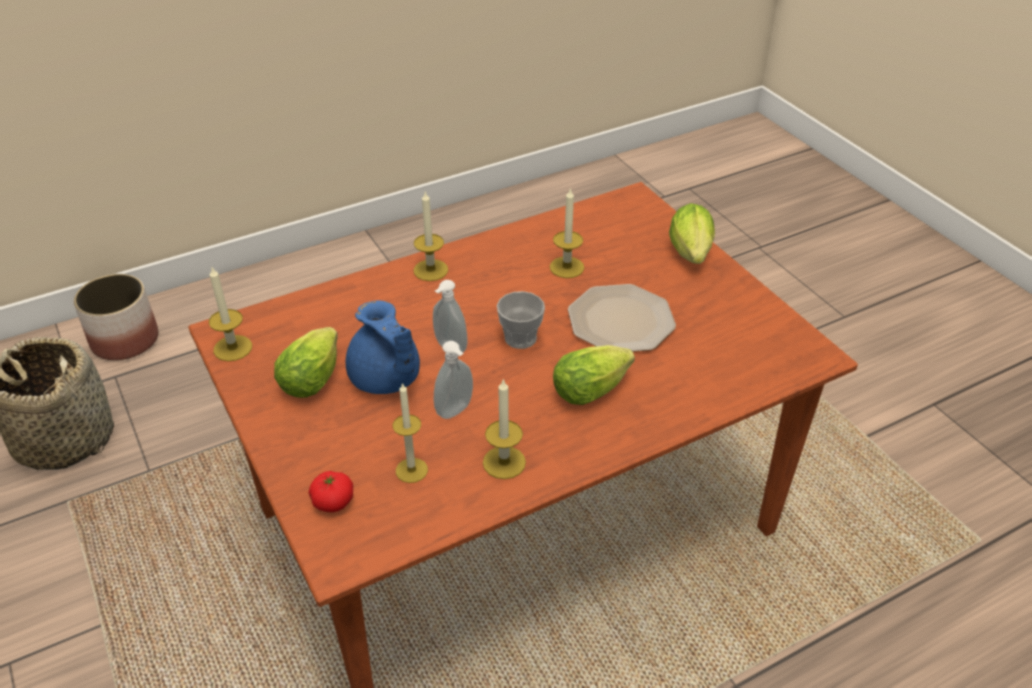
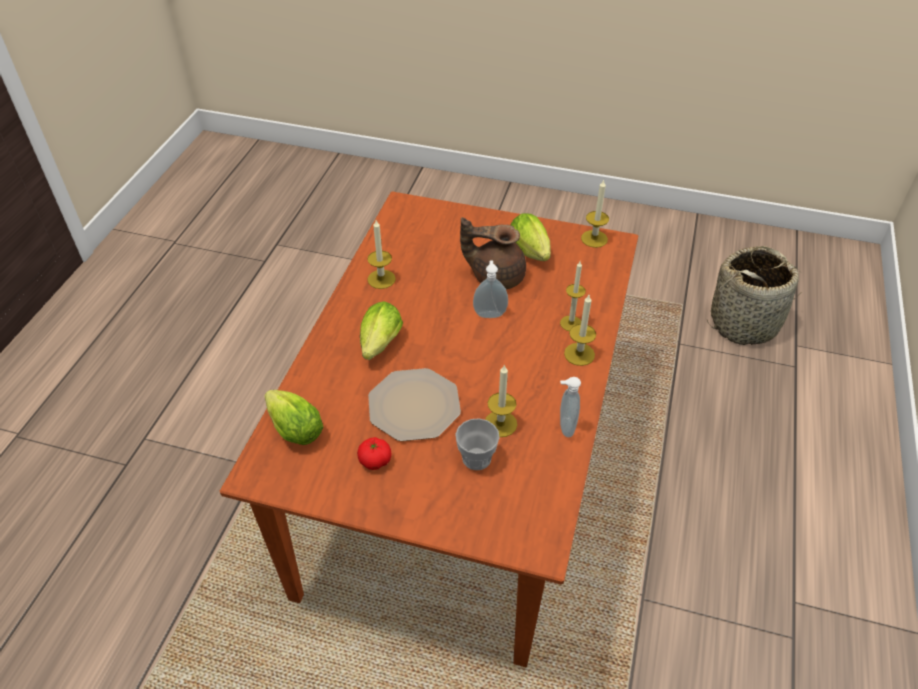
camera: 135 degrees right, 5 degrees up
planter [74,274,158,360] -> none
tomato [309,471,353,512] -> tomato moved to [357,437,392,470]
blue teapot [346,301,420,394] -> brown teapot [460,217,526,290]
candle [393,383,428,483] -> candle moved to [560,262,586,331]
soap dispenser [434,341,473,419] -> soap dispenser moved to [560,377,581,437]
cup [497,291,545,349] -> cup moved to [455,418,500,470]
lettuce [669,203,715,264] -> lettuce moved to [264,390,324,445]

